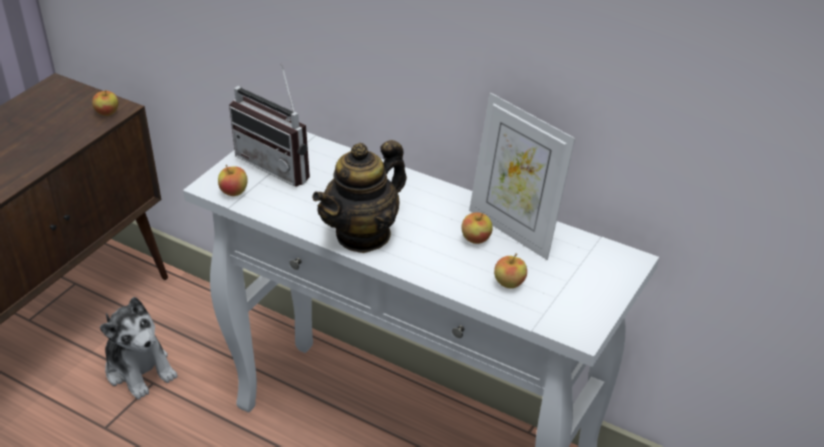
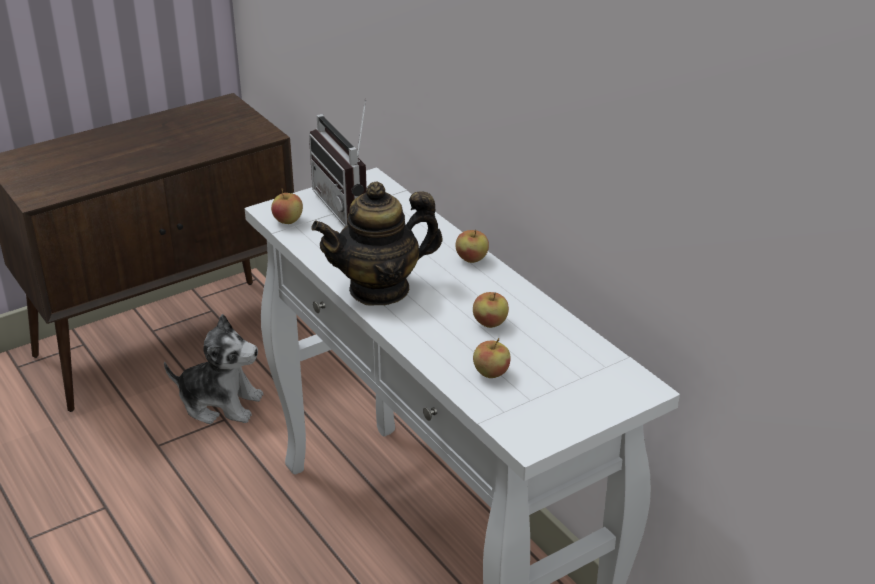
camera: 25 degrees right, 5 degrees down
apple [92,90,118,116] -> apple moved to [455,230,489,263]
plush toy [100,297,178,400] -> plush toy turned 60 degrees counterclockwise [164,314,263,424]
picture frame [469,93,575,260] -> none

